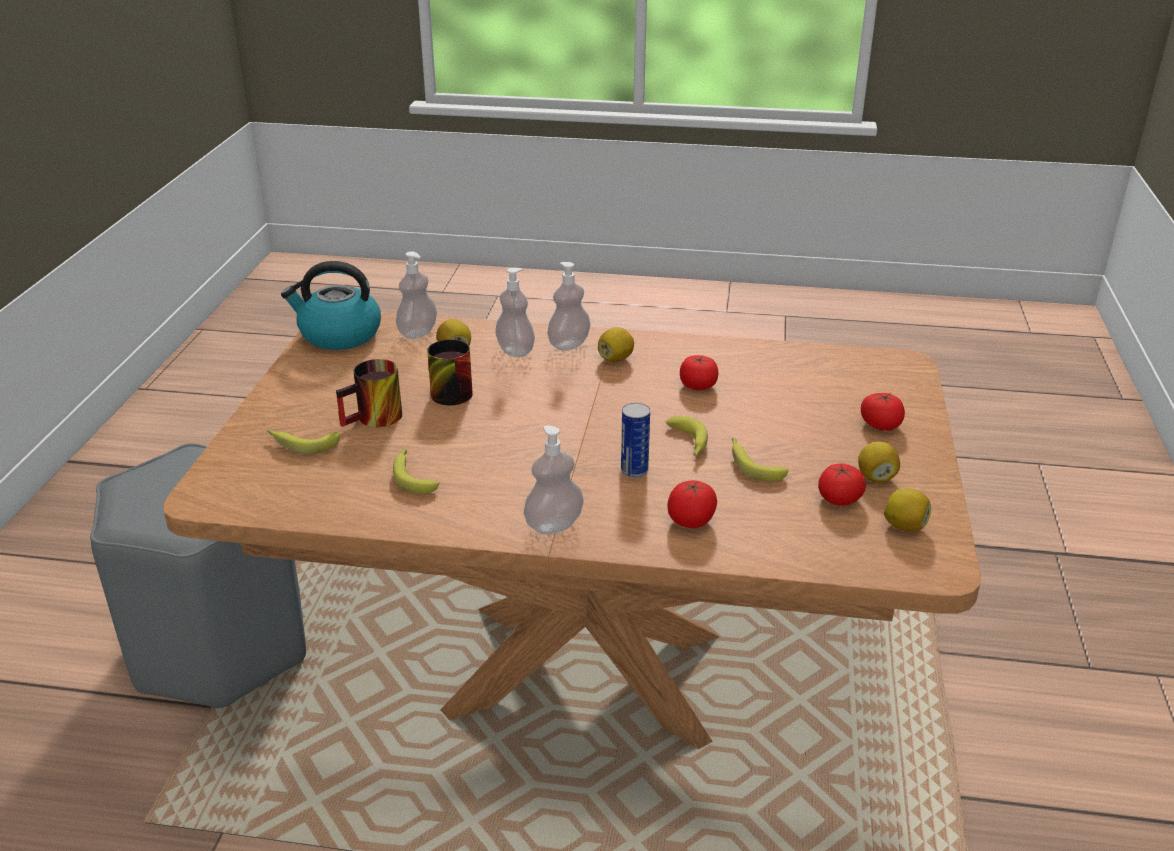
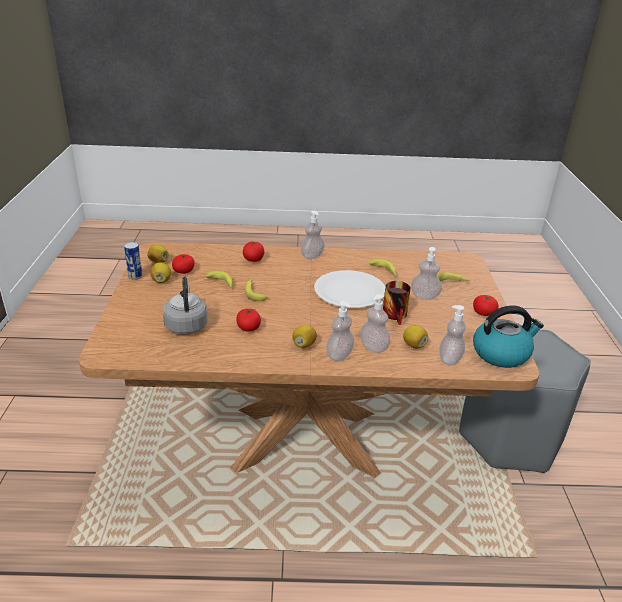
camera: 170 degrees right, 0 degrees up
mug [336,359,402,427] -> soap dispenser [411,247,442,299]
can [621,403,650,478] -> can moved to [124,242,142,280]
tomato [861,392,905,431] -> tomato moved to [473,295,499,316]
none -> grey kettle [163,277,208,335]
none -> white plate [314,270,385,308]

